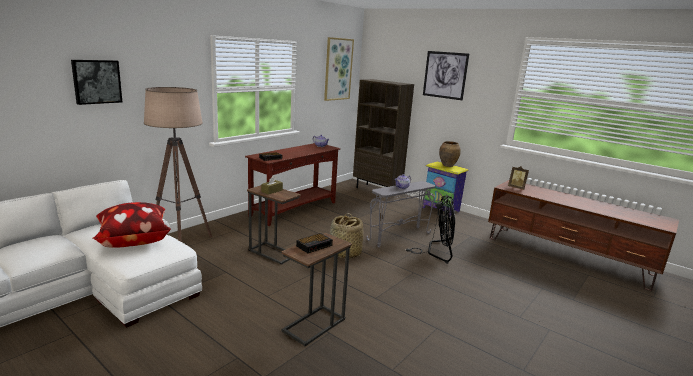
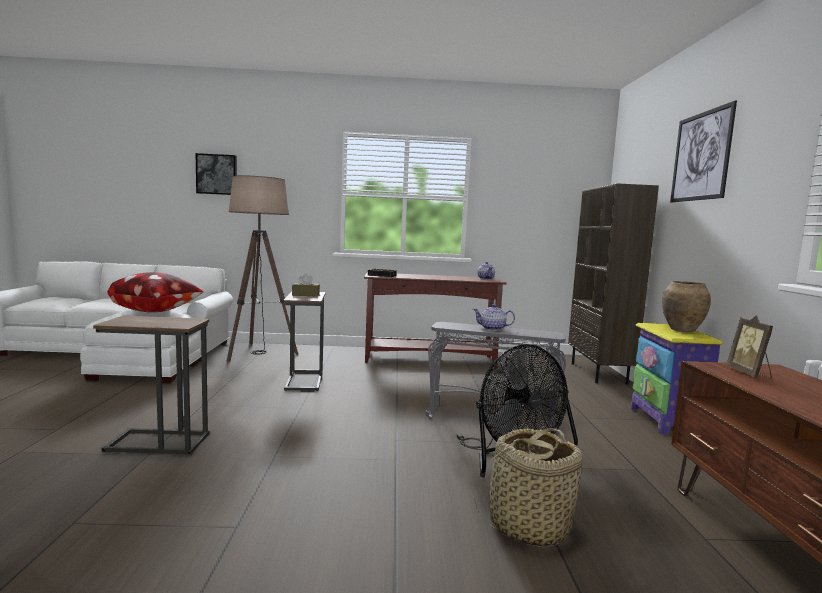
camera: 50 degrees right, 10 degrees down
alarm clock [296,233,333,253] -> none
picture [324,37,354,101] -> none
basket [330,214,364,258] -> basket moved to [474,428,583,547]

